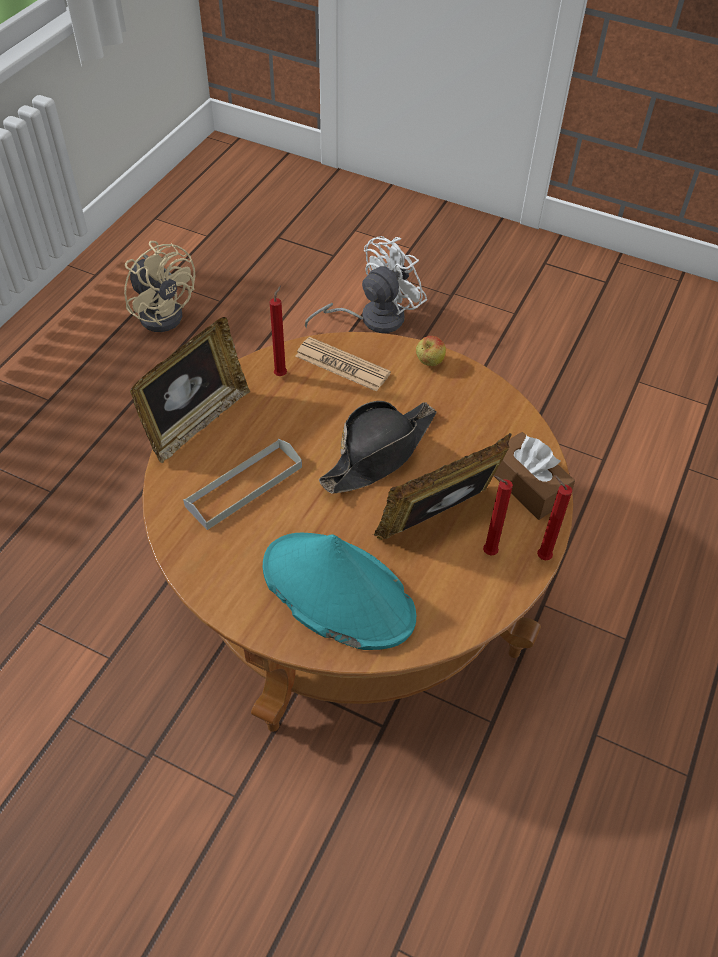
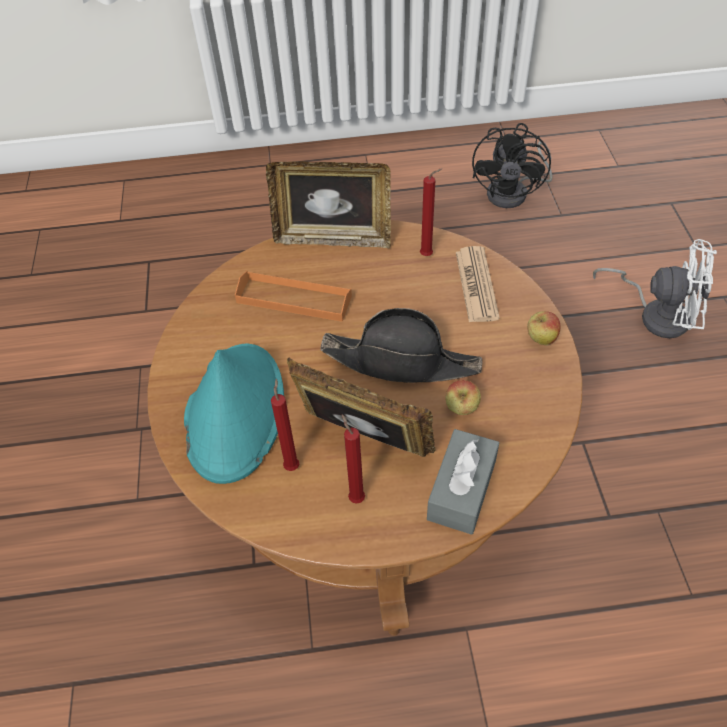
camera: 60 degrees right, 0 degrees up
beige fan [124,241,195,332] -> black fan [472,123,552,208]
grey tray [183,439,302,530] -> orange tray [235,271,352,322]
brown tissue box [494,432,575,520] -> grey tissue box [427,429,499,535]
red candle [537,475,573,560] -> red candle moved to [271,378,299,471]
none -> apple [445,380,481,415]

